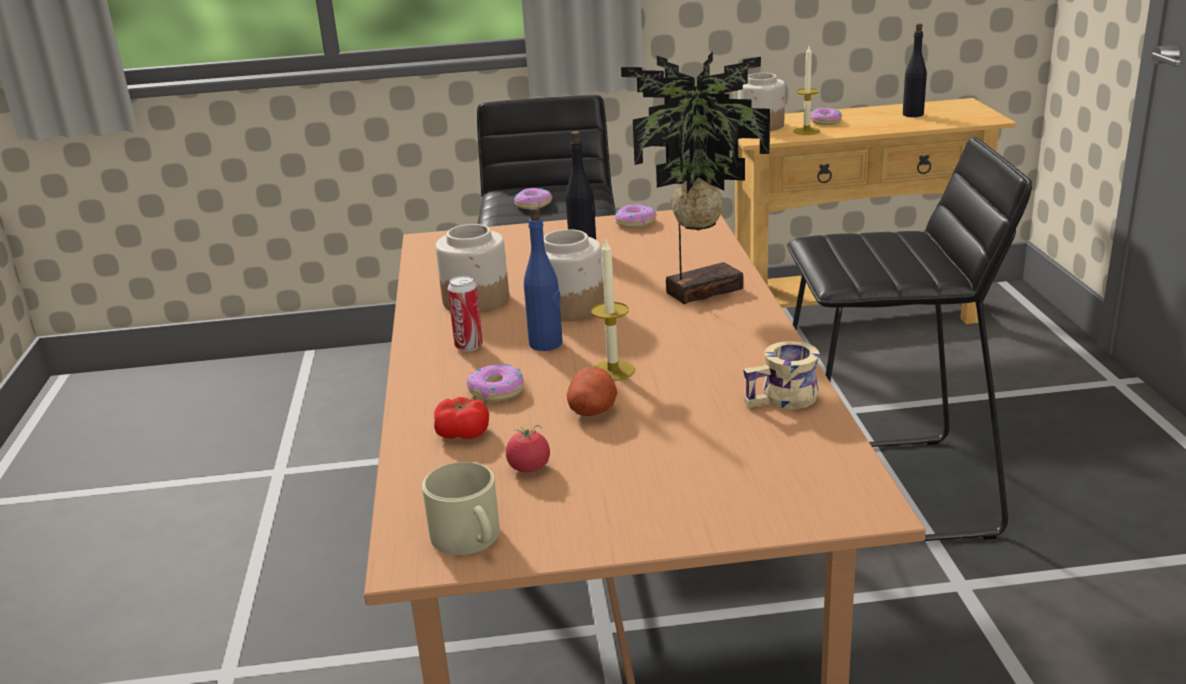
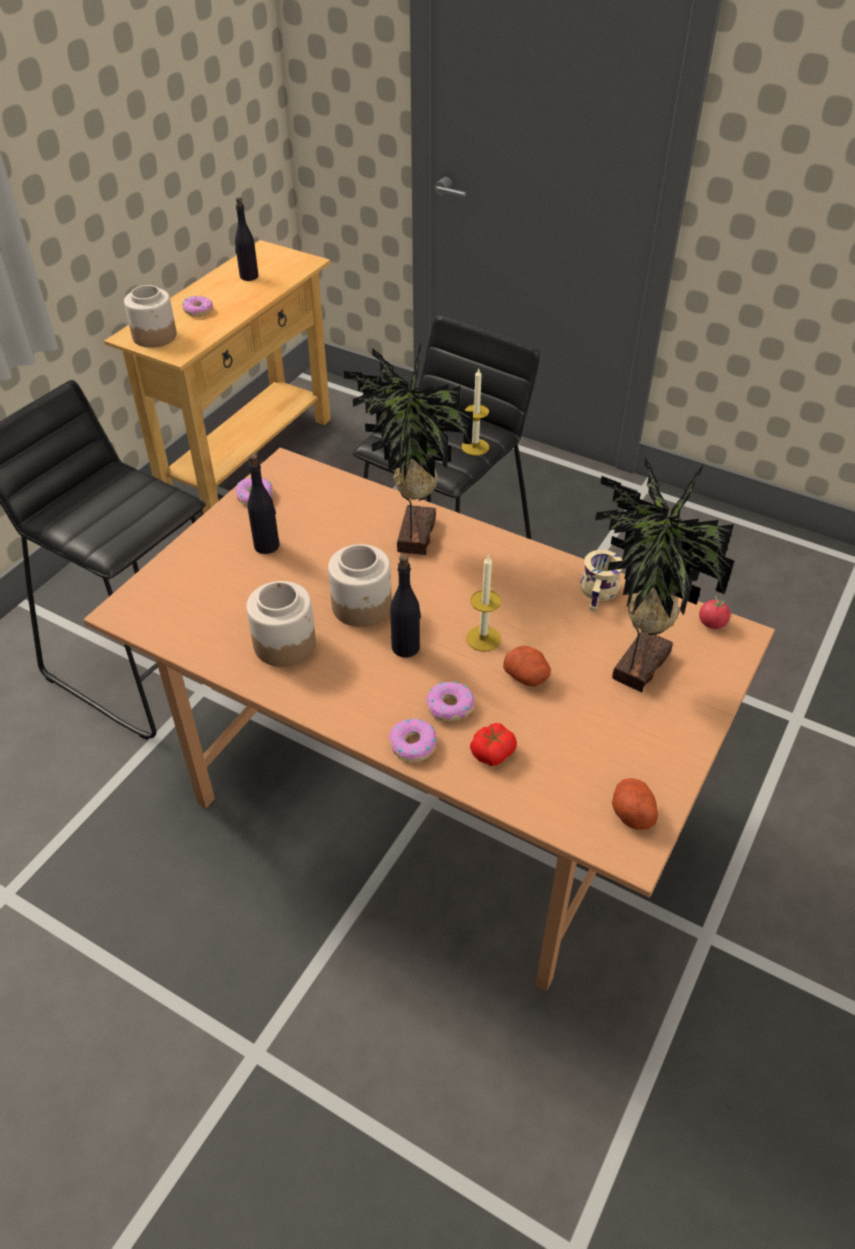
camera: 55 degrees left, 20 degrees up
beige mug [422,462,499,555] -> potato [612,778,658,830]
can [447,276,483,351] -> none
tomato [506,425,550,472] -> tomato moved to [699,595,730,629]
donut [514,188,552,209] -> donut moved to [389,719,437,762]
blue bottle [524,206,563,351] -> black bottle [390,554,421,658]
candle [794,46,820,135] -> candle moved to [462,369,489,456]
none -> potted plant [595,456,734,692]

